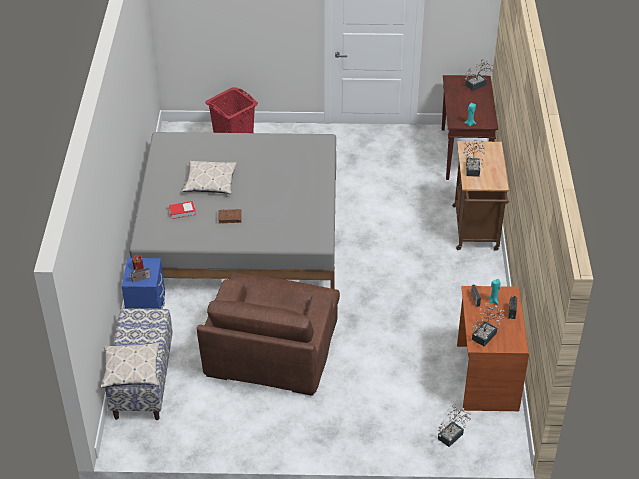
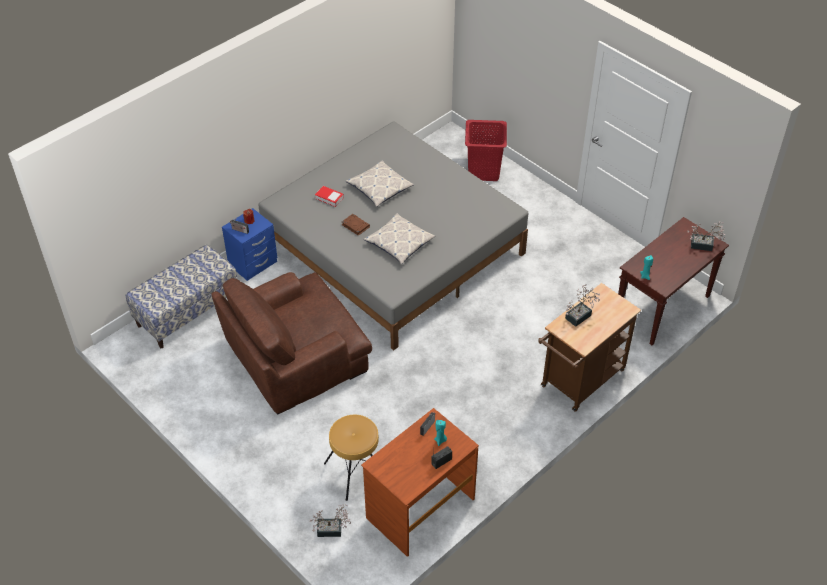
camera: 45 degrees right, 5 degrees up
pillow [100,343,160,388] -> pillow moved to [363,213,435,264]
potted plant [472,303,505,346] -> none
none -> brown stool [324,415,379,501]

